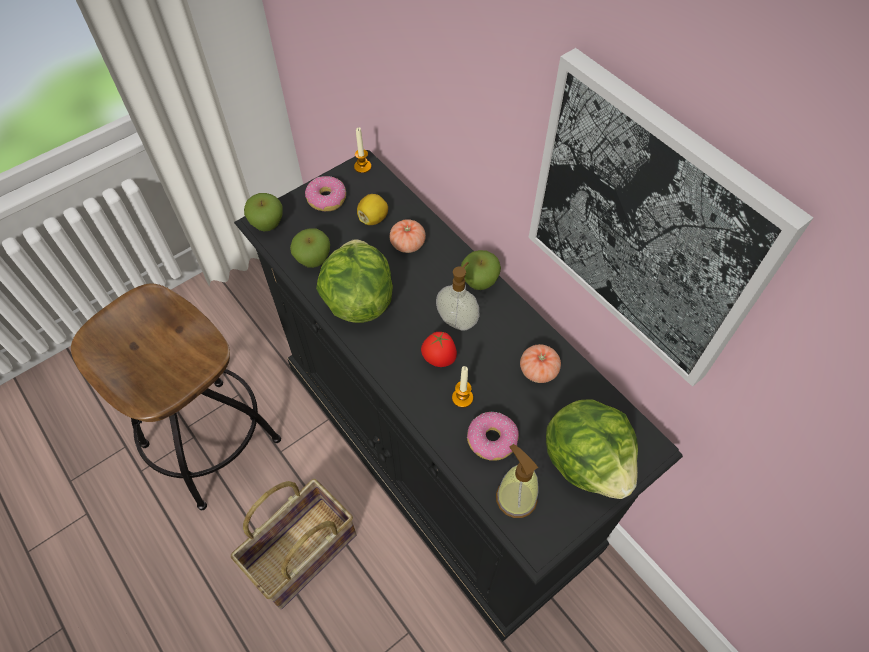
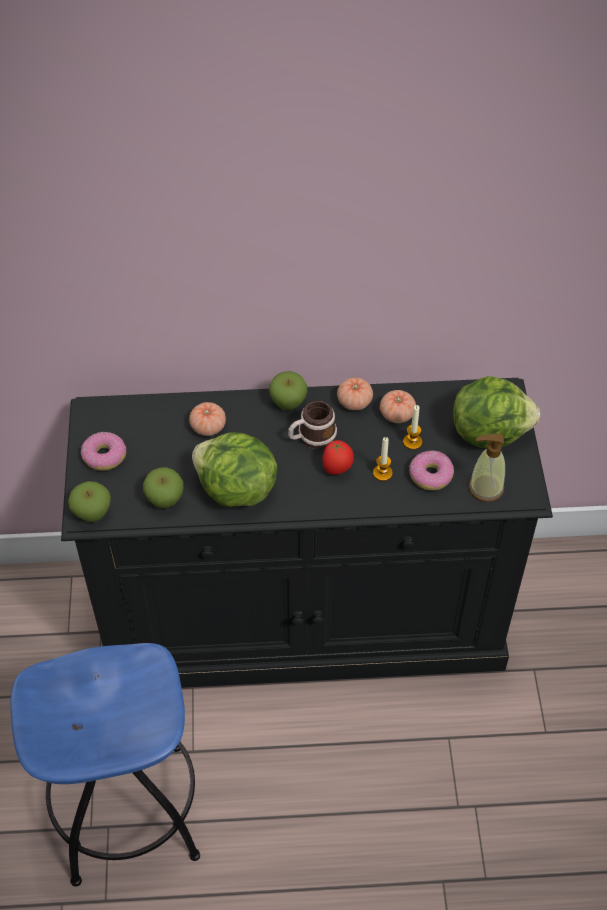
camera: 55 degrees left, 5 degrees down
brown stool [71,283,281,510] -> blue stool [10,643,200,887]
basket [231,479,356,609] -> none
candle [354,127,371,173] -> candle moved to [403,405,422,450]
lemon [357,194,388,225] -> none
soap dispenser [436,262,480,331] -> mug [288,401,337,449]
picture [528,48,813,387] -> none
none -> tomato [337,377,373,410]

